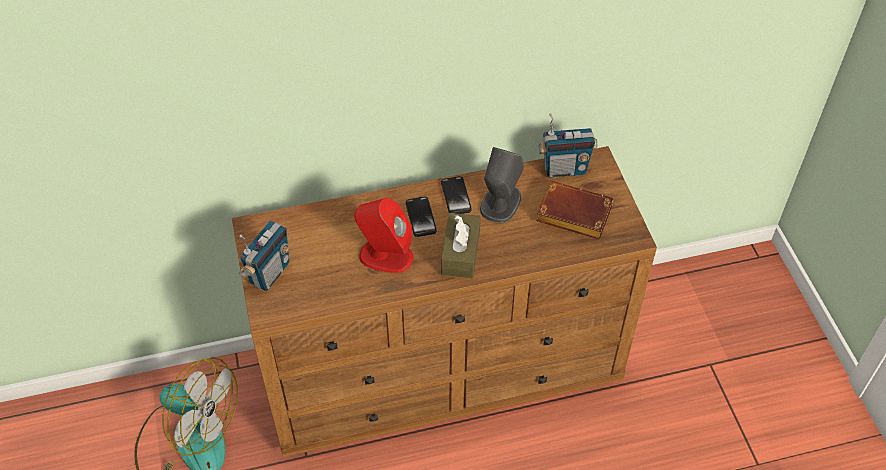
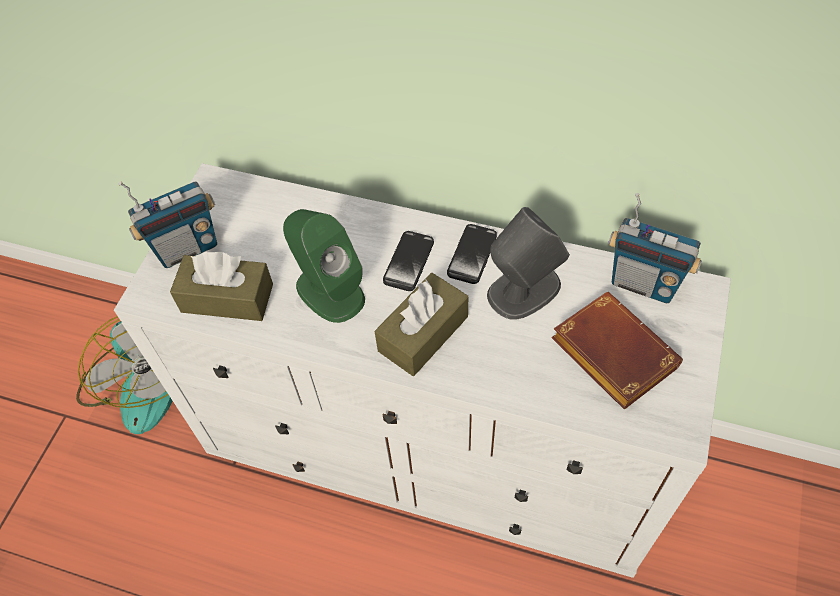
camera: 35 degrees right, 5 degrees up
brown dresser [232,146,657,457] -> white dresser [114,163,731,578]
red speaker [354,198,413,273] -> green speaker [283,209,365,323]
none -> brown tissue box [170,252,273,321]

